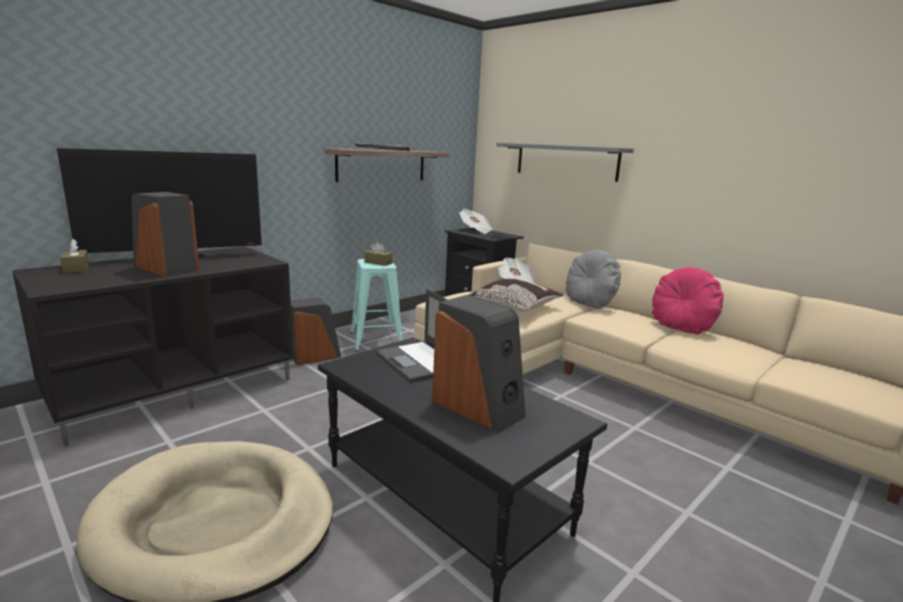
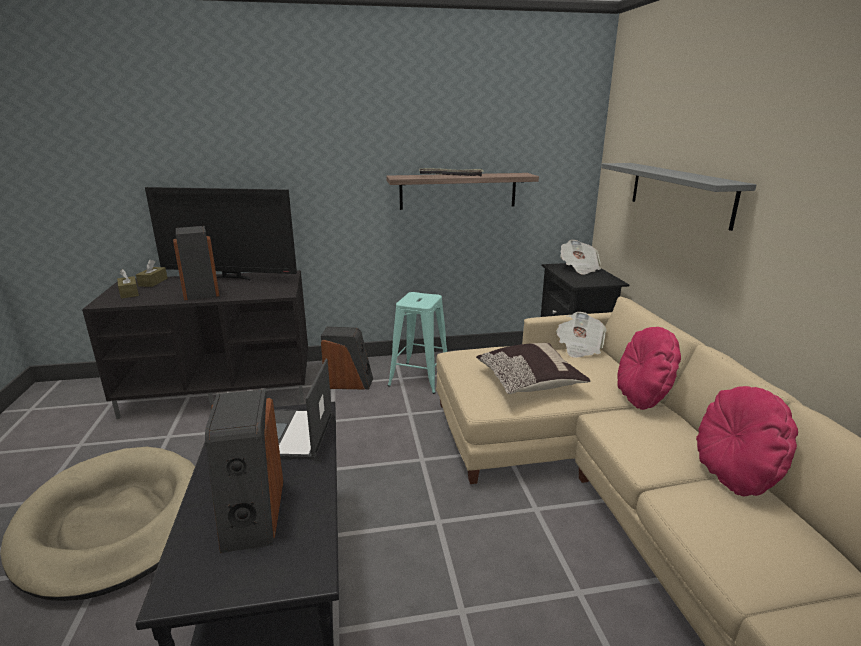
camera: 35 degrees right, 5 degrees up
brown tissue box [364,242,393,266] -> brown tissue box moved to [117,269,139,299]
grey pillow [566,250,621,309] -> pink pillow [617,327,681,410]

